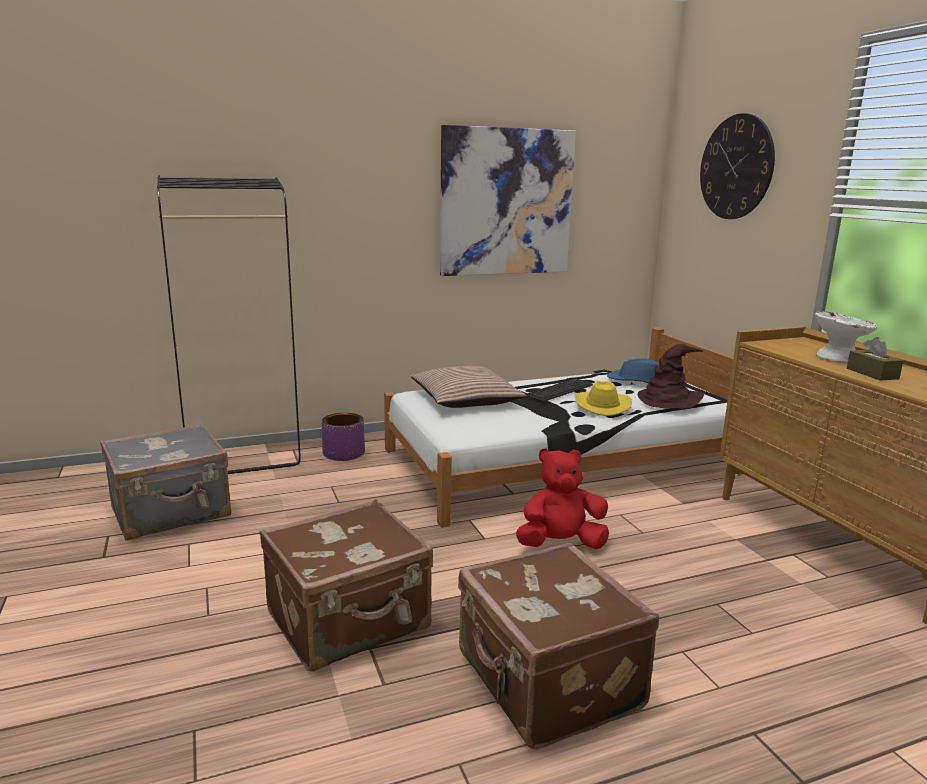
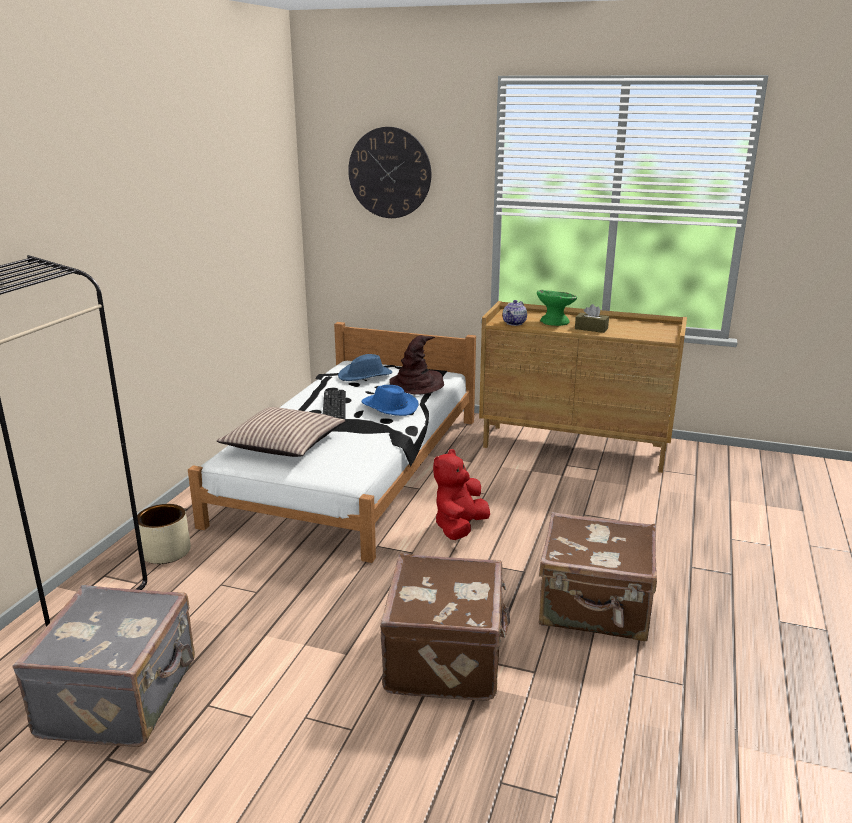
camera: 50 degrees left, 5 degrees up
purple planter [322,413,365,461] -> beige planter [137,504,191,564]
picture [440,125,576,276] -> none
yellow hat [575,381,632,416] -> blue hat [362,385,419,416]
white bowl [815,311,877,363] -> green bowl [537,290,577,326]
none -> teapot [503,300,527,326]

